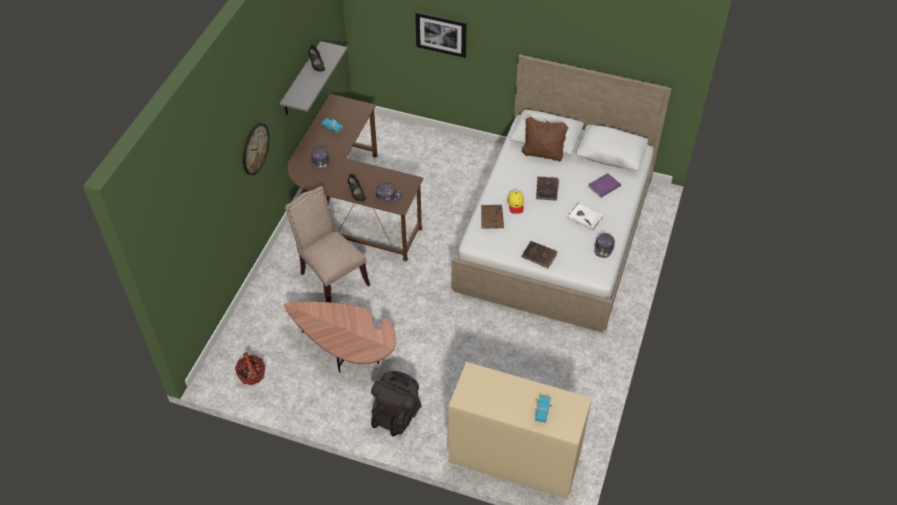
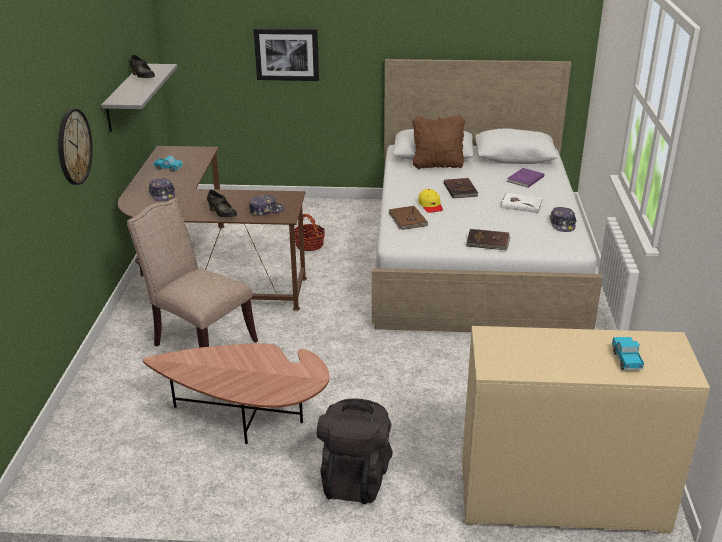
camera: 15 degrees left, 20 degrees down
basket [235,352,265,385] -> basket moved to [294,214,325,251]

